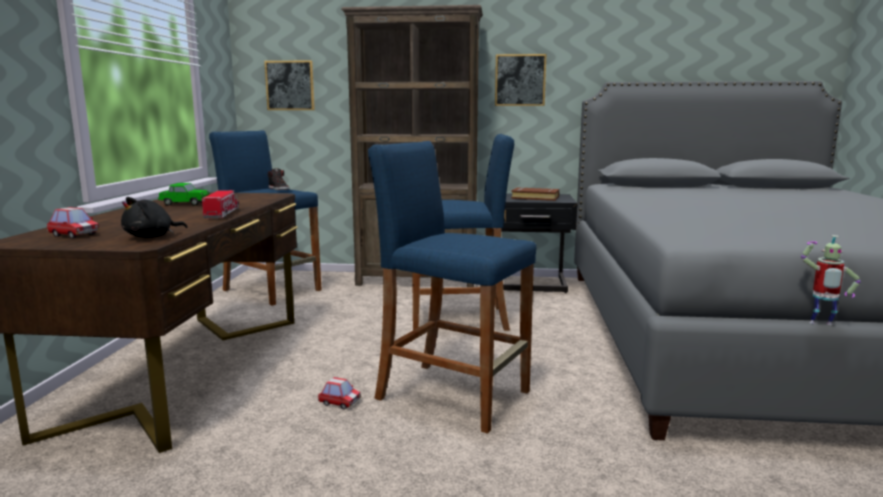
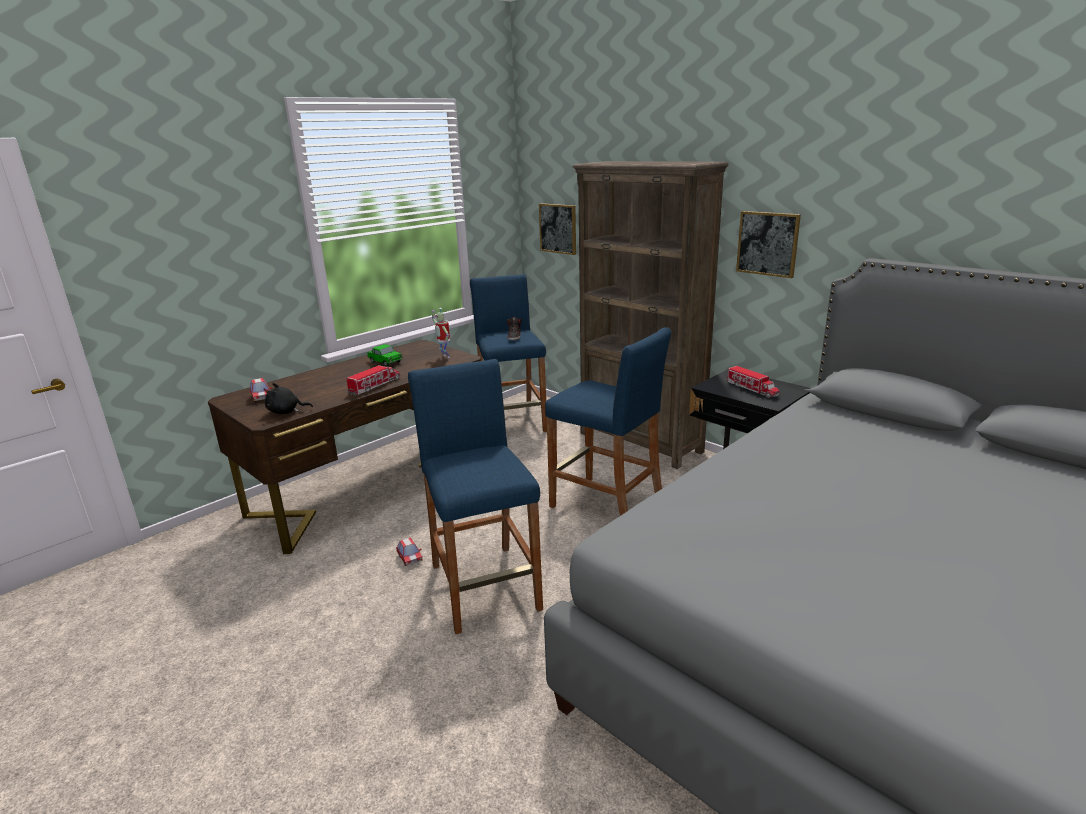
camera: 40 degrees right, 10 degrees up
brown book [511,187,559,201] -> toy truck [727,366,780,398]
toy robot [801,235,861,325] -> toy robot moved to [432,308,450,358]

